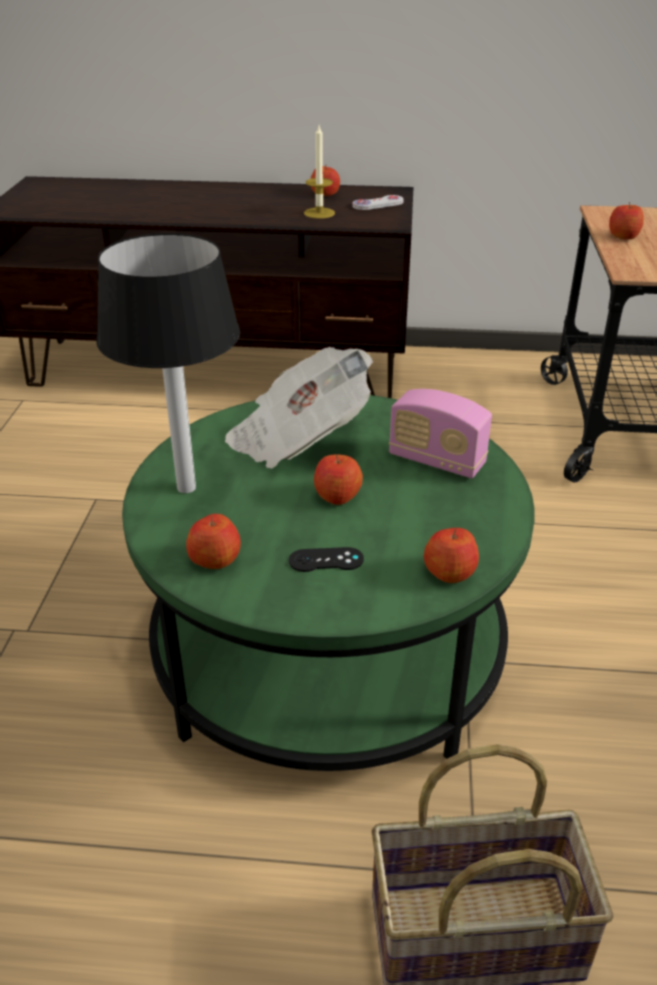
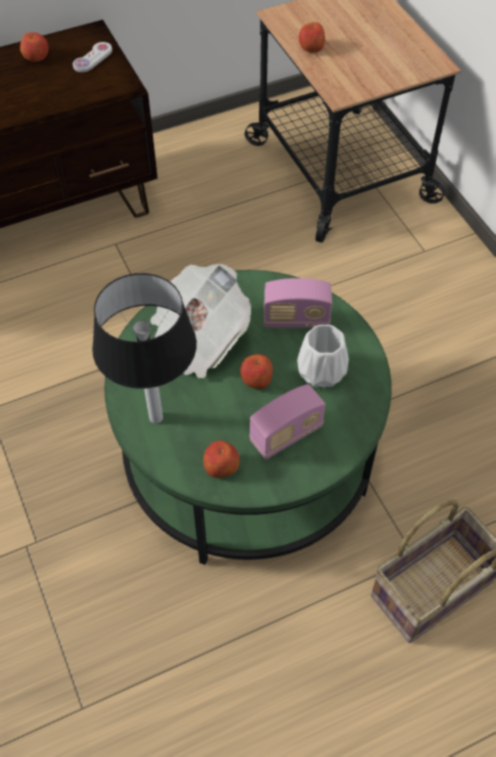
camera: 30 degrees left, 20 degrees up
black game controller [289,547,364,572] -> radio [249,384,325,460]
candle [304,126,335,219] -> none
apple [424,528,479,583] -> none
none -> white vase [297,325,349,388]

